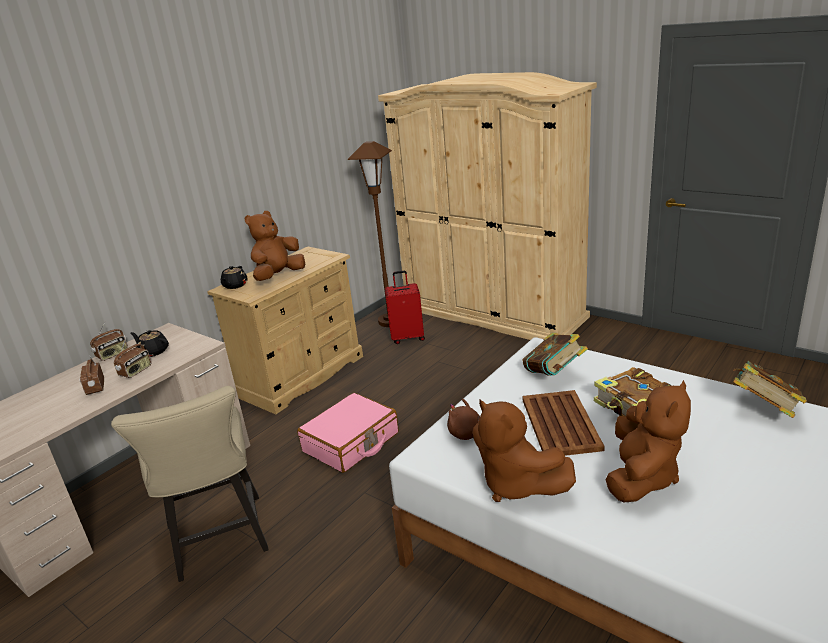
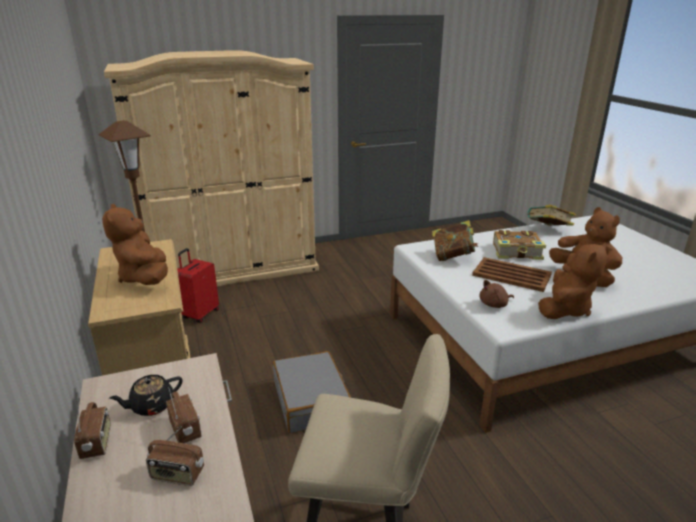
camera: 60 degrees left, 0 degrees up
black teapot [221,266,248,289] -> none
pink suitcase [297,393,399,473] -> grey suitcase [273,351,351,433]
brown plush toy [473,400,576,502] -> brown plush toy turned 45 degrees counterclockwise [538,243,608,319]

